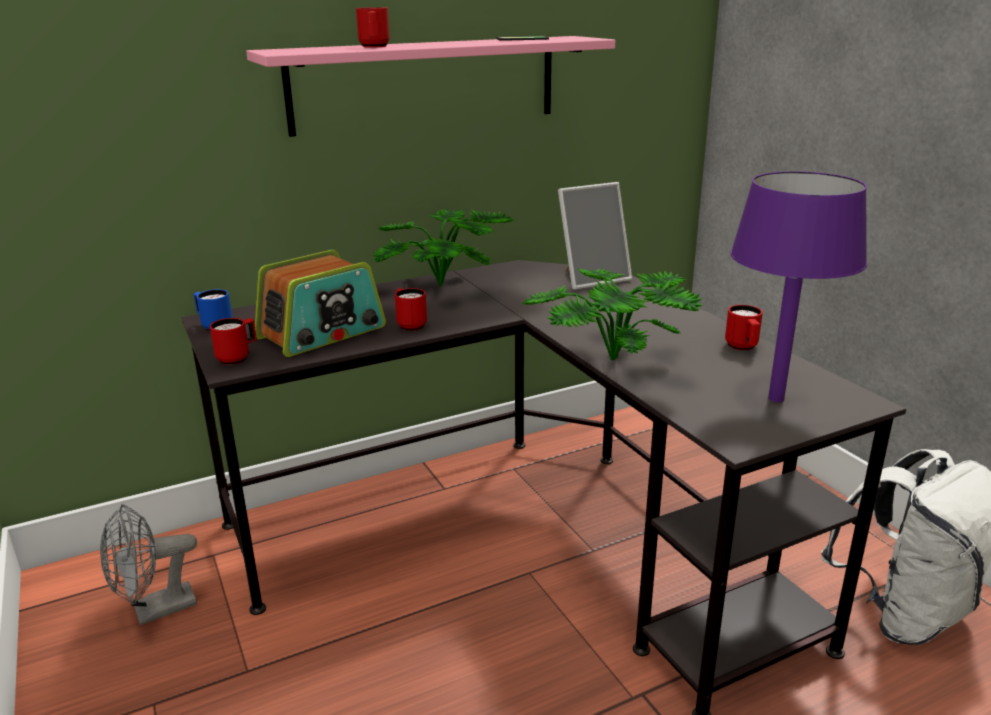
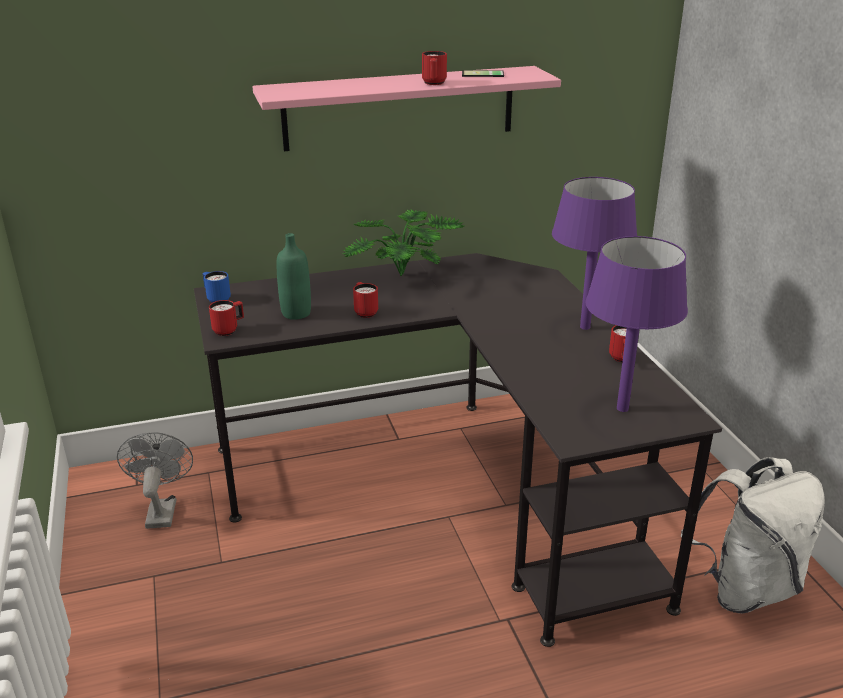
camera: 10 degrees right, 5 degrees up
grey fan [100,504,197,625] -> grey fan turned 105 degrees clockwise [117,432,193,529]
radio [255,250,386,357] -> green bottle [277,233,311,320]
red mug [356,7,389,47] -> red mug moved to [422,51,447,85]
potted plant [522,268,703,360] -> none
picture frame [558,182,632,290] -> none
none -> purple table lamp [552,177,637,330]

